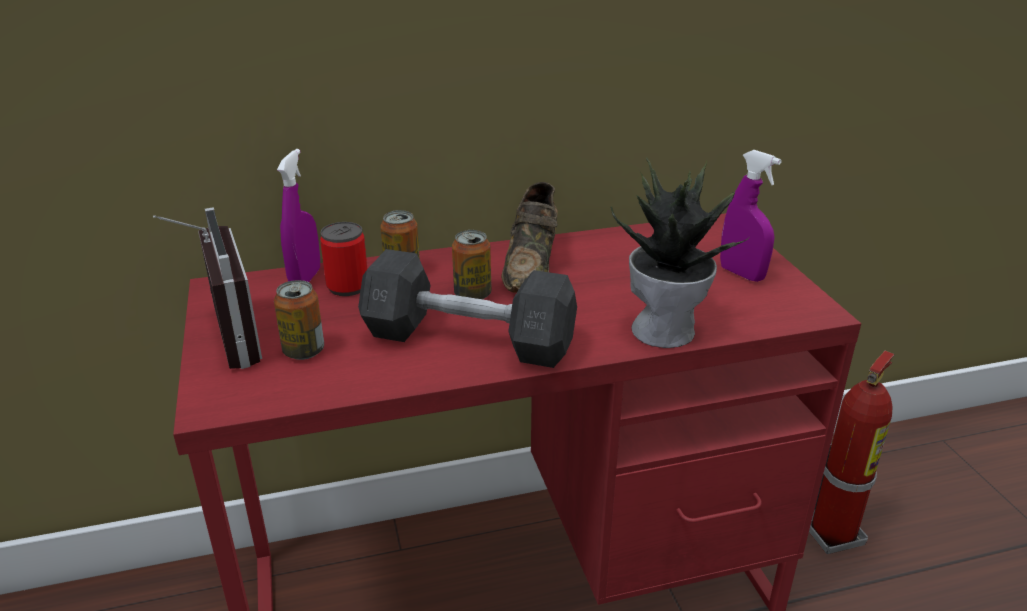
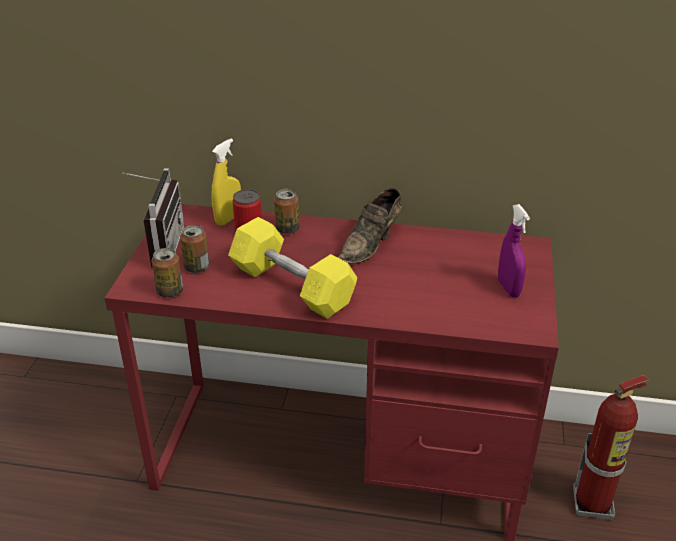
camera: 25 degrees right, 5 degrees up
purple spray bottle [277,149,320,282] -> yellow spray bottle [211,138,241,226]
grey dumbbell [358,249,577,368] -> yellow dumbbell [228,217,357,319]
can [452,230,492,299] -> can moved to [151,248,183,298]
potted plant [611,158,748,348] -> none

